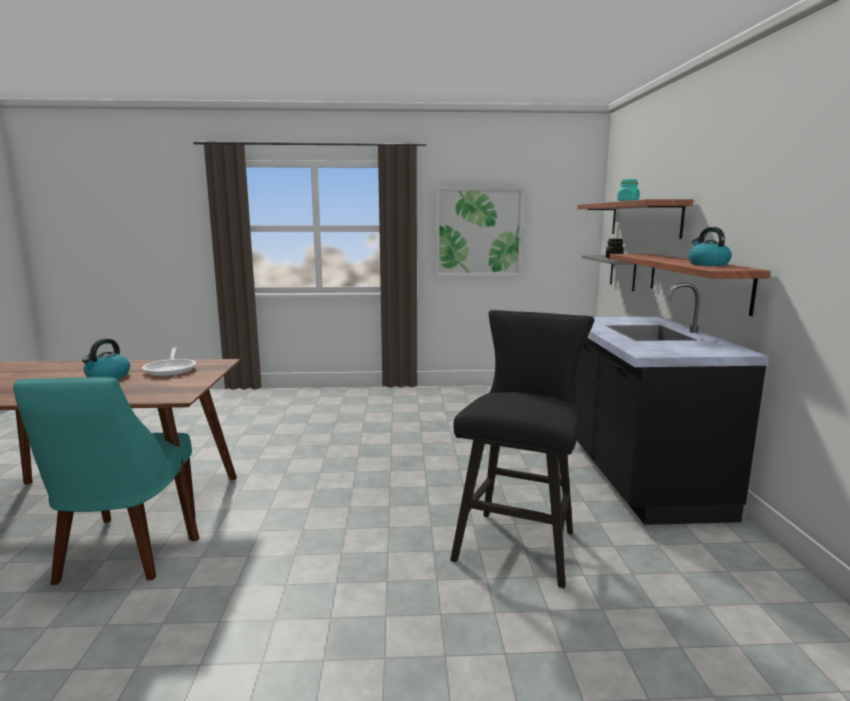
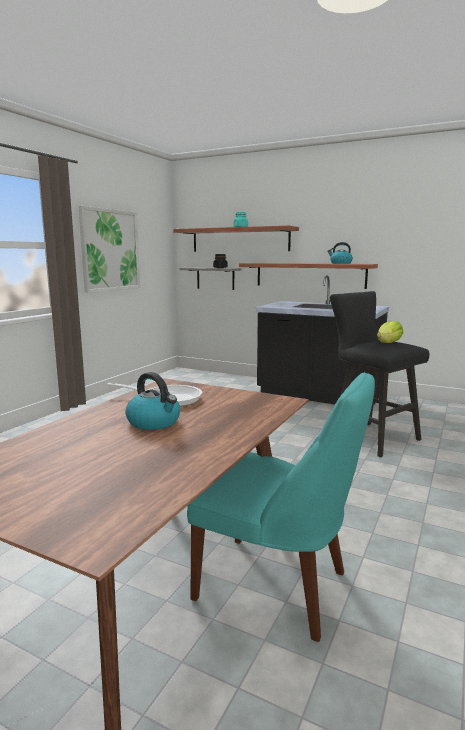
camera: 60 degrees left, 0 degrees up
none -> lettuce [377,321,403,343]

